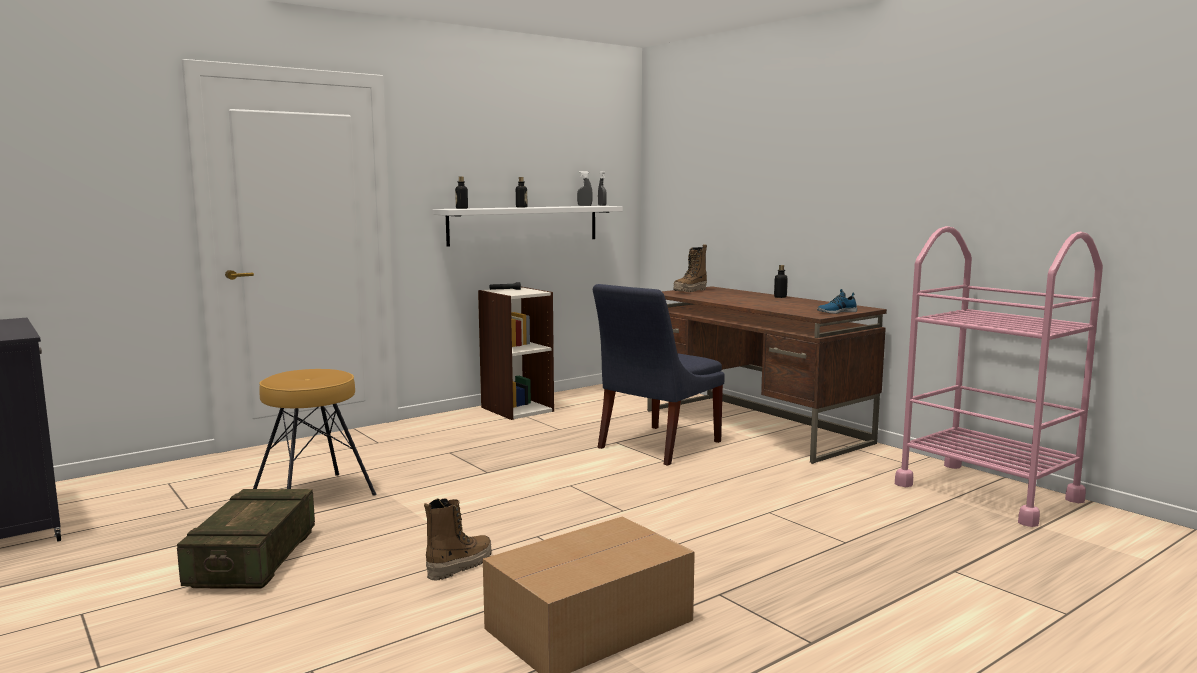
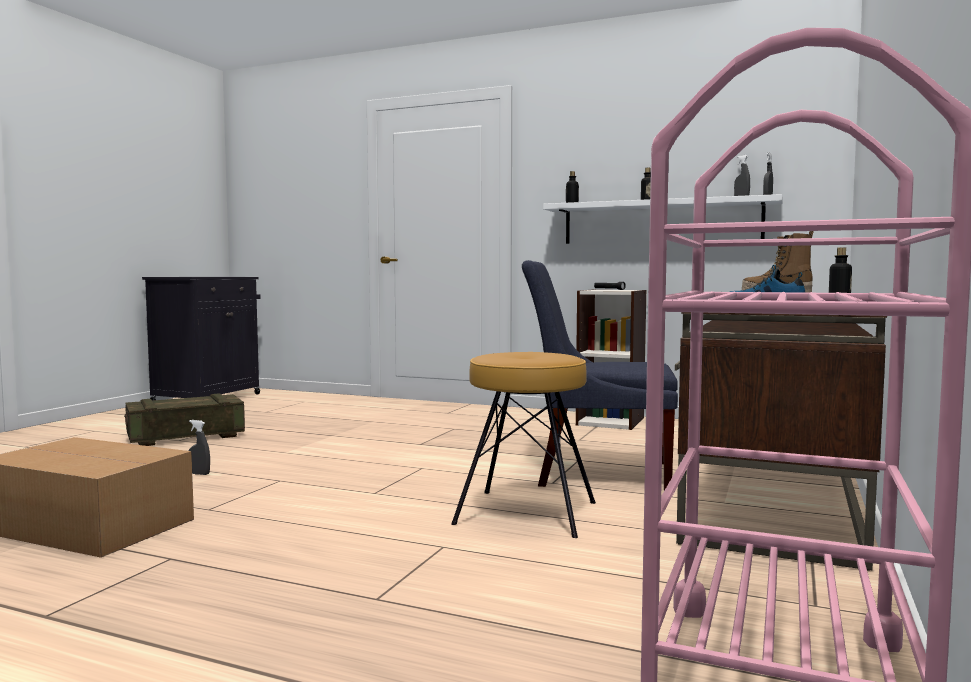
camera: 60 degrees right, 5 degrees down
brown stool [253,369,377,496] -> brown stool moved to [451,352,596,538]
boot [424,498,492,581] -> grey spray bottle [189,420,210,475]

